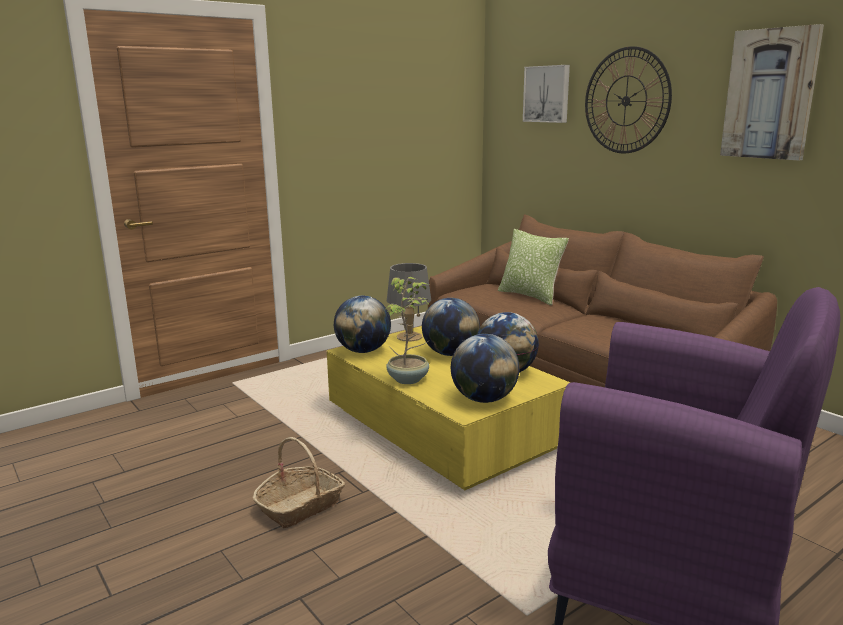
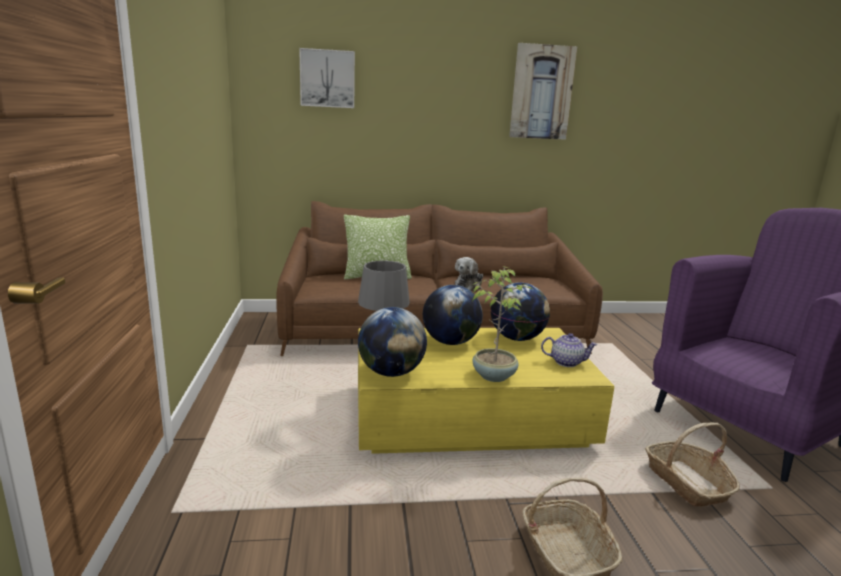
camera: 60 degrees left, 0 degrees up
globe [451,334,519,403] -> teapot [541,333,597,367]
wall clock [585,46,672,153] -> none
none -> plush toy [455,257,483,291]
none -> basket [645,422,740,507]

